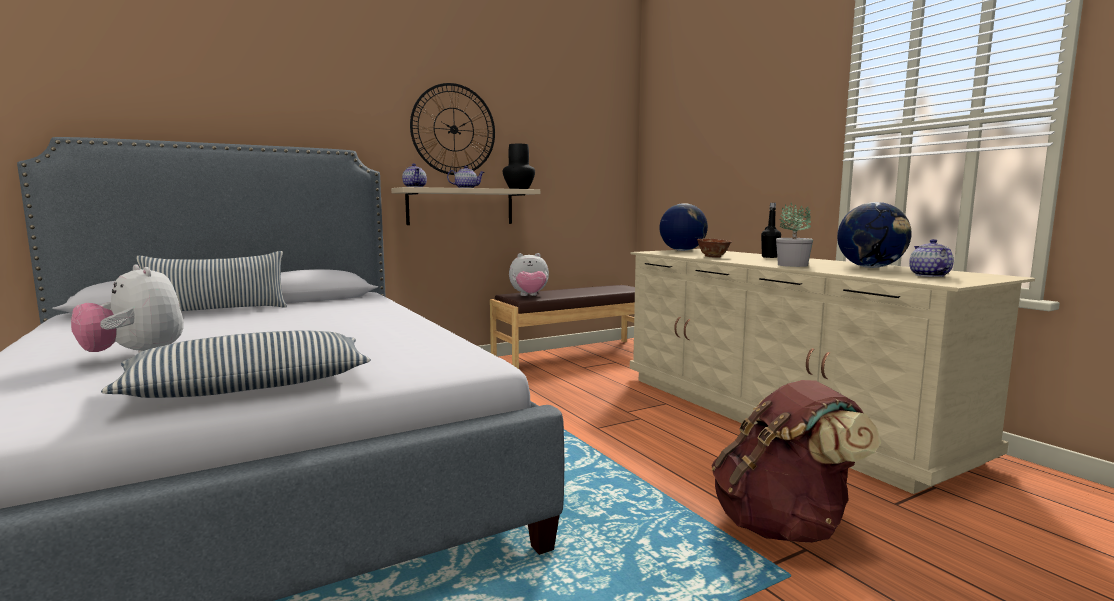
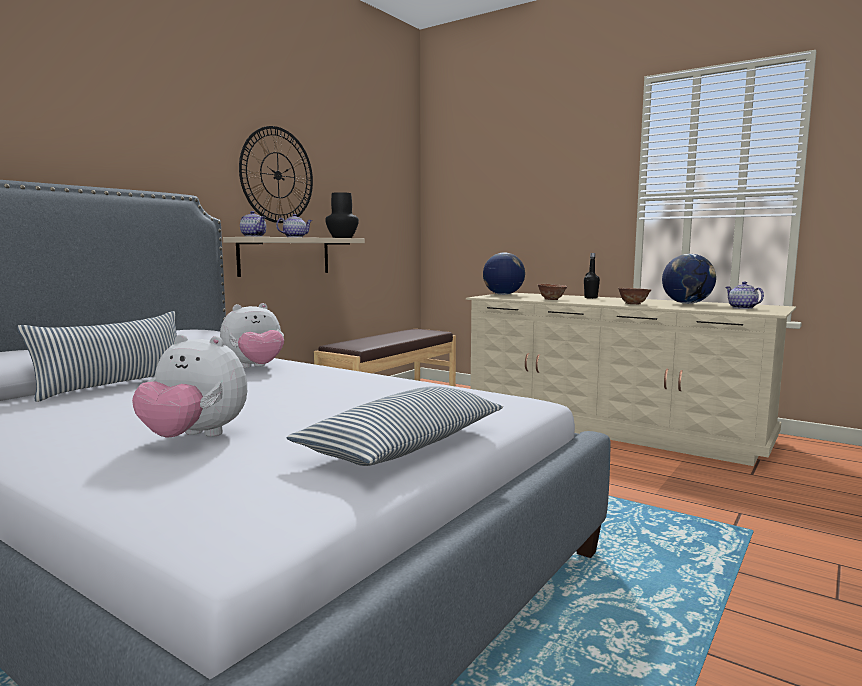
camera: 25 degrees left, 0 degrees up
plush toy [509,253,549,296] -> plush toy moved to [220,303,284,368]
brown backpack [712,380,881,543] -> none
potted plant [776,202,813,267] -> bowl [618,288,651,304]

